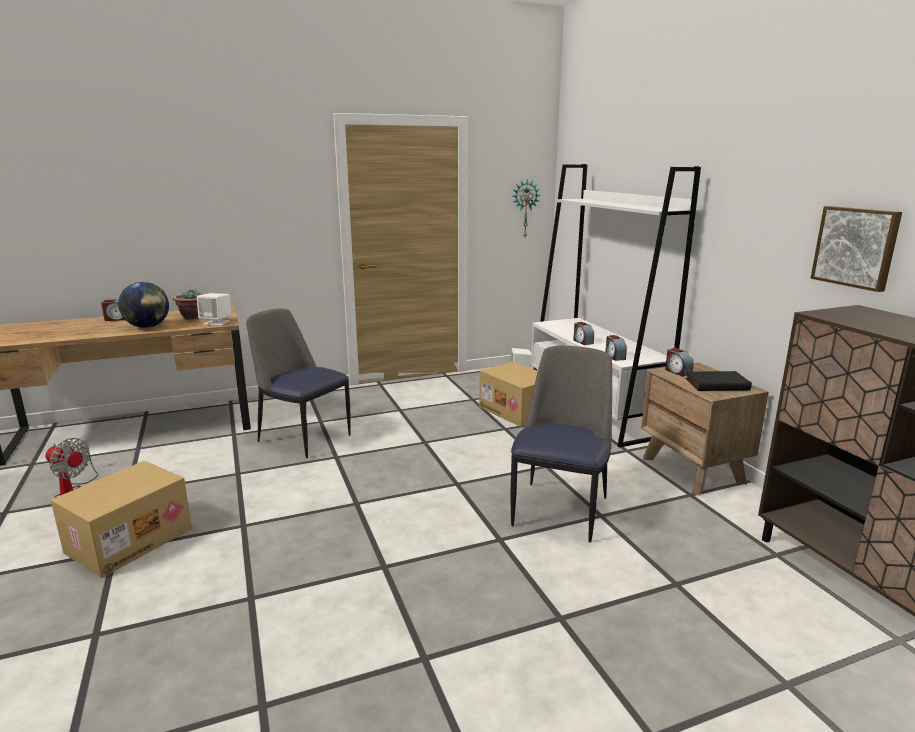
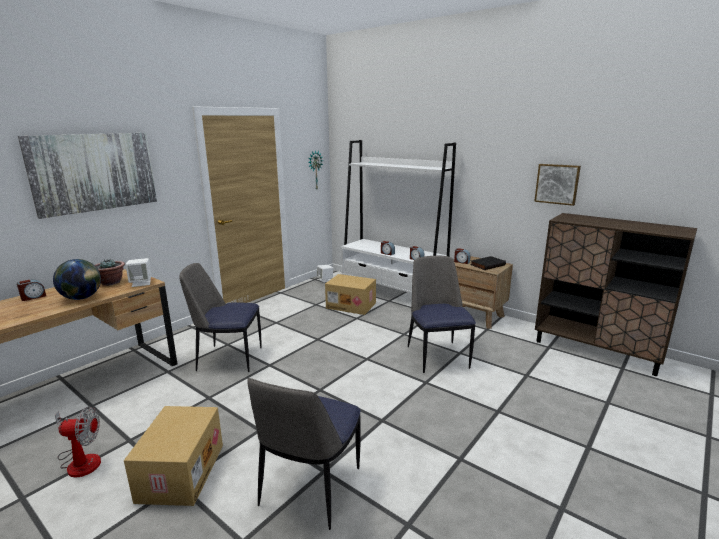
camera: 30 degrees left, 0 degrees up
none -> picture [18,133,157,219]
none -> chair [247,378,361,530]

